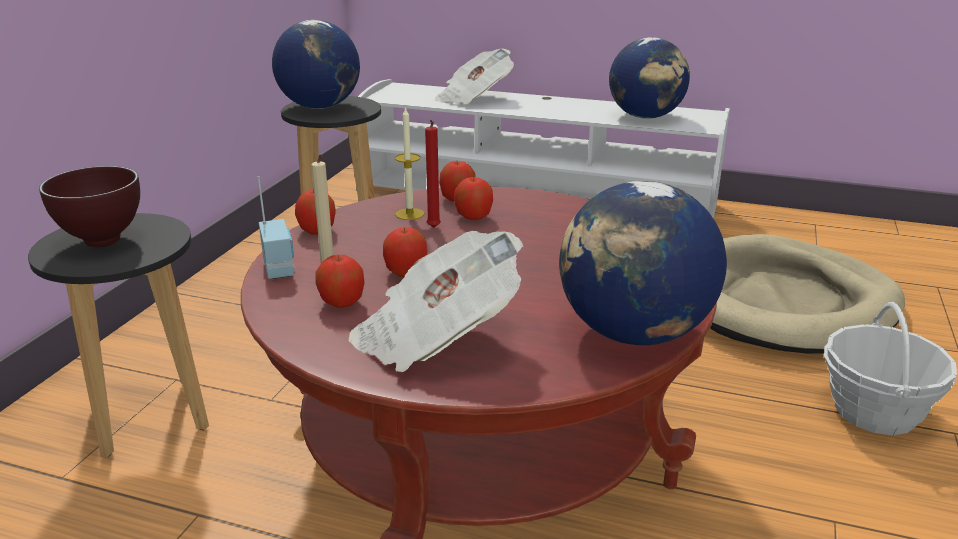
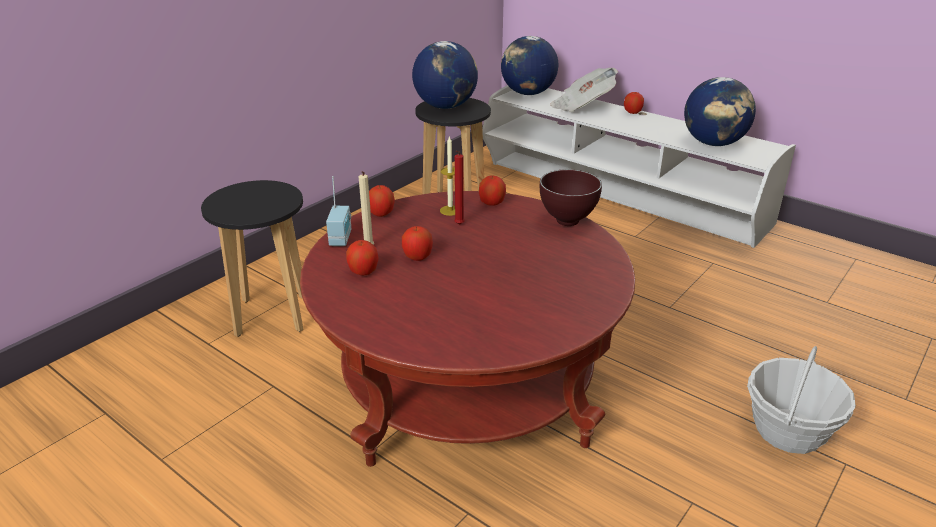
camera: 20 degrees right, 5 degrees up
brown bowl [39,166,140,247] -> brown bowl moved to [540,169,602,226]
newspaper [349,231,523,372] -> none
apple [454,177,493,220] -> apple moved to [624,92,644,114]
globe [559,181,727,345] -> globe moved to [501,36,558,95]
beige dog bed [710,234,905,354] -> none

